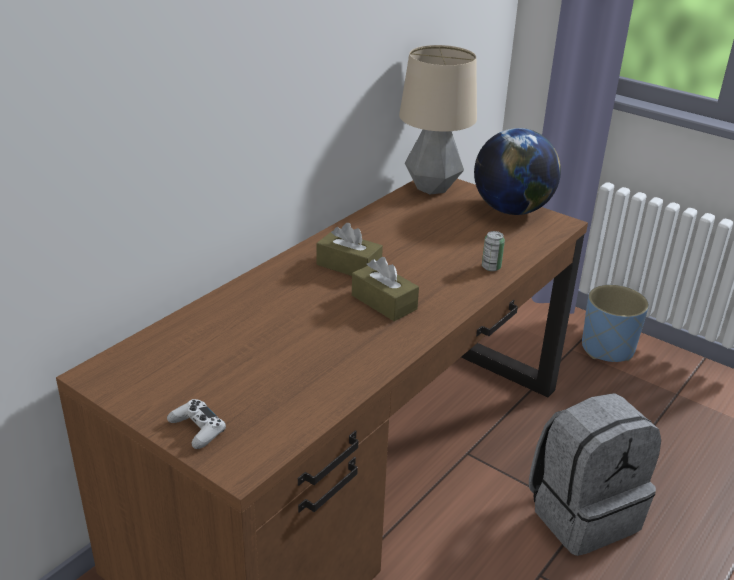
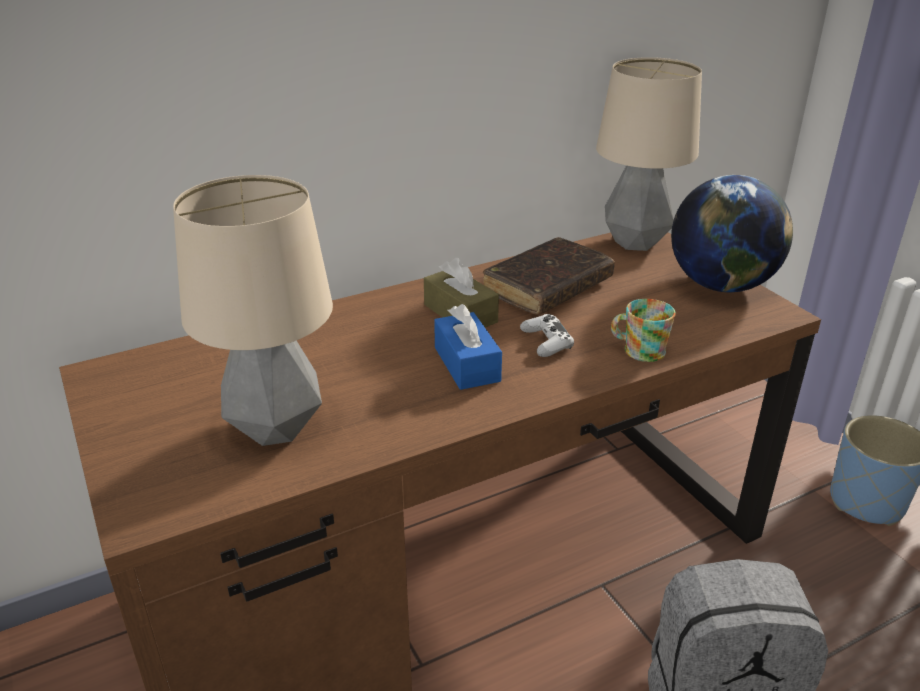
camera: 25 degrees right, 0 degrees up
white game controller [167,399,226,449] -> white game controller moved to [520,314,574,357]
brown tissue box [352,257,419,321] -> blue tissue box [434,304,502,390]
can [482,231,505,271] -> mug [611,299,676,362]
none -> table lamp [173,175,333,446]
none -> brown book [483,237,615,315]

